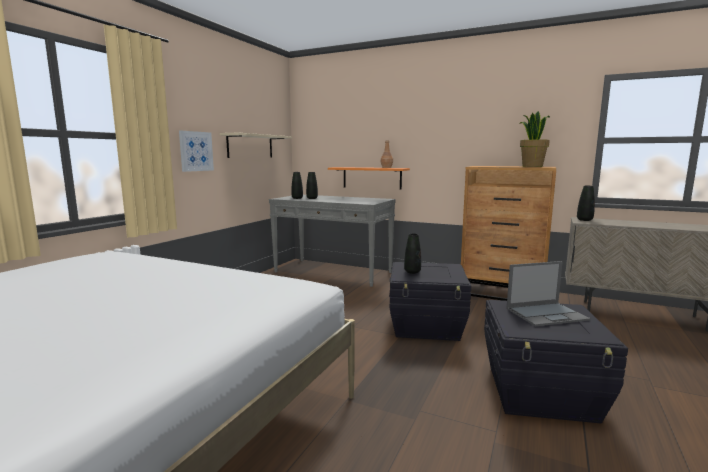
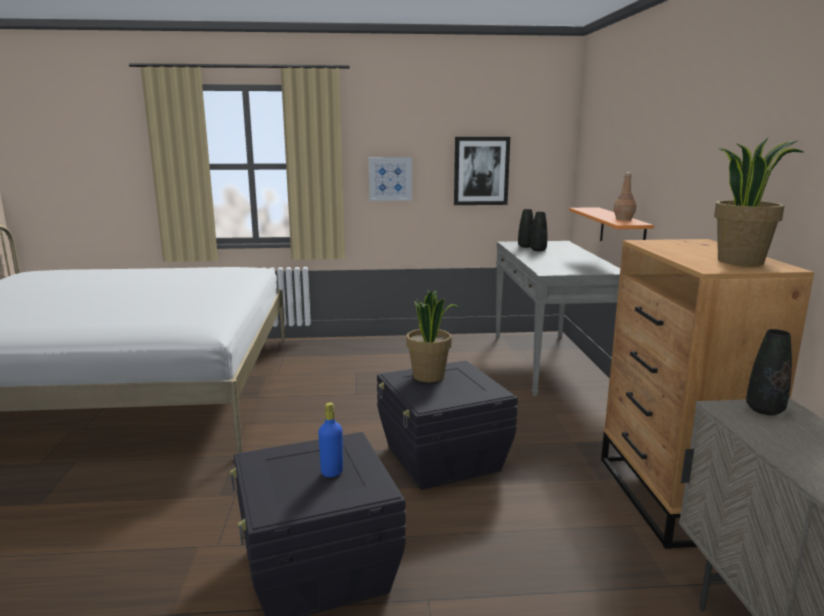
camera: 60 degrees right, 5 degrees up
beige shelf [220,133,292,158] -> picture [454,137,510,205]
black vase [404,234,421,274] -> potted plant [406,290,459,382]
laptop [506,261,591,326] -> blue bottle [318,402,343,477]

